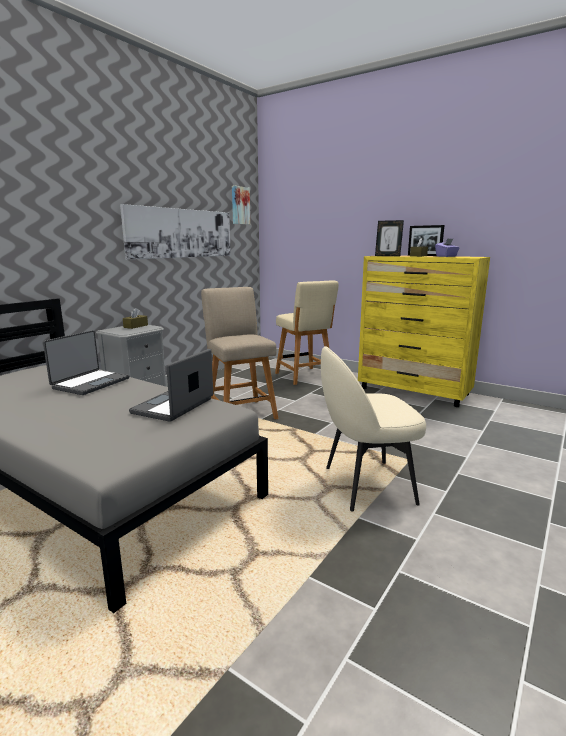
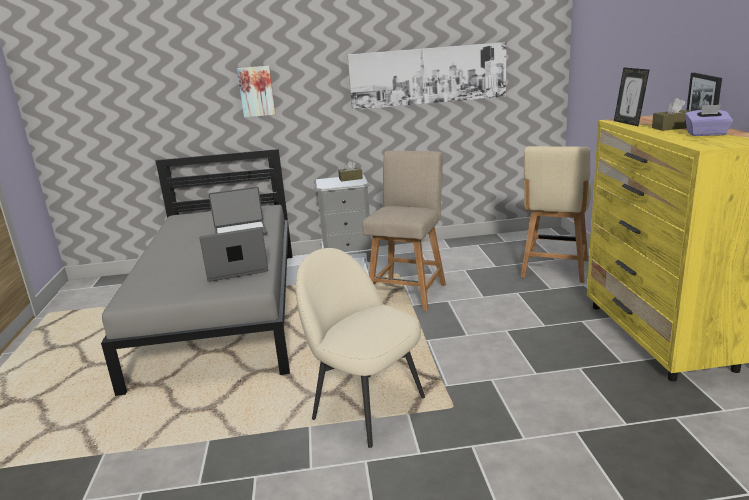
camera: 50 degrees right, 5 degrees up
picture [232,185,250,225] -> picture moved to [237,66,275,117]

